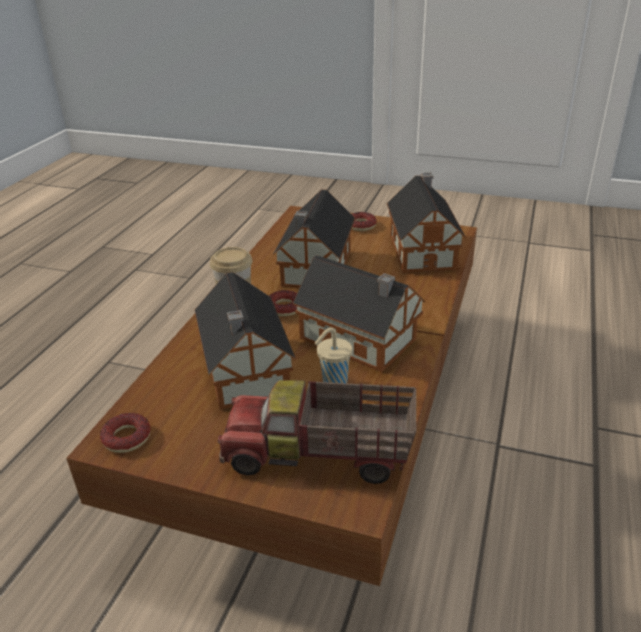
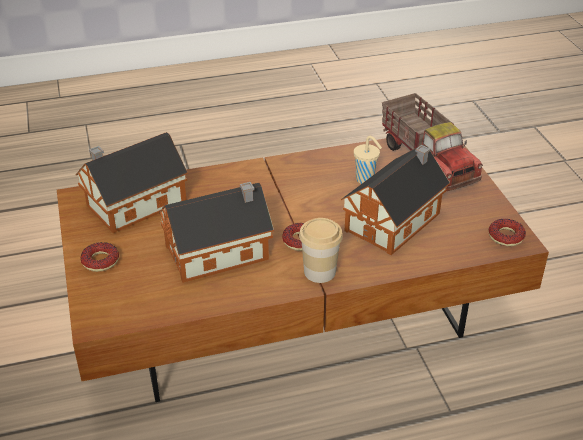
camera: 125 degrees left, 5 degrees up
toy house [293,255,426,372] -> none

